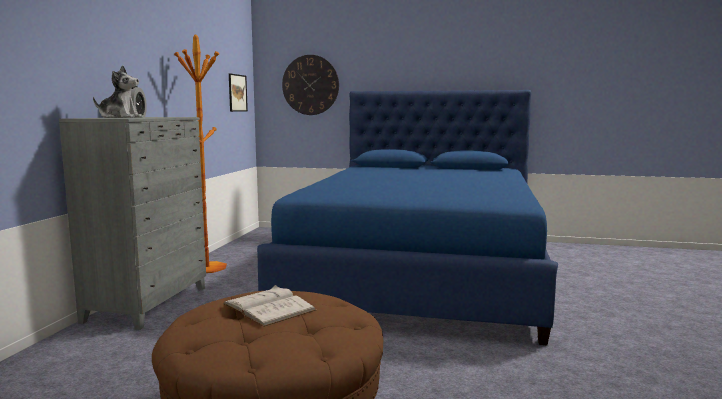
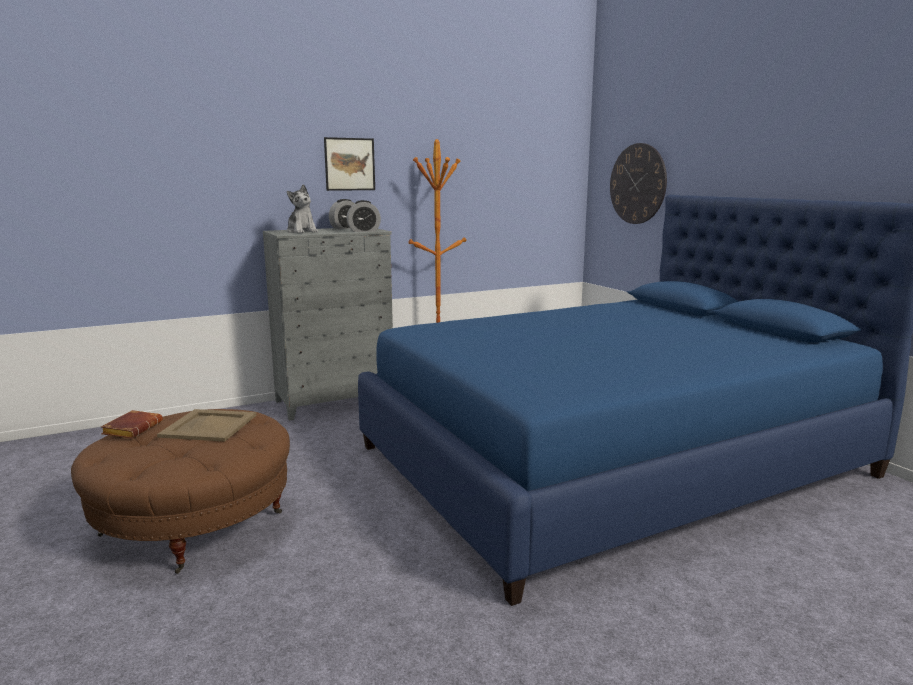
camera: 50 degrees right, 5 degrees up
white book [223,285,316,327] -> beige tray [157,409,256,442]
picture [229,73,248,112] -> picture moved to [324,137,375,191]
none -> brown book [101,410,163,439]
none -> alarm clock [347,200,381,232]

